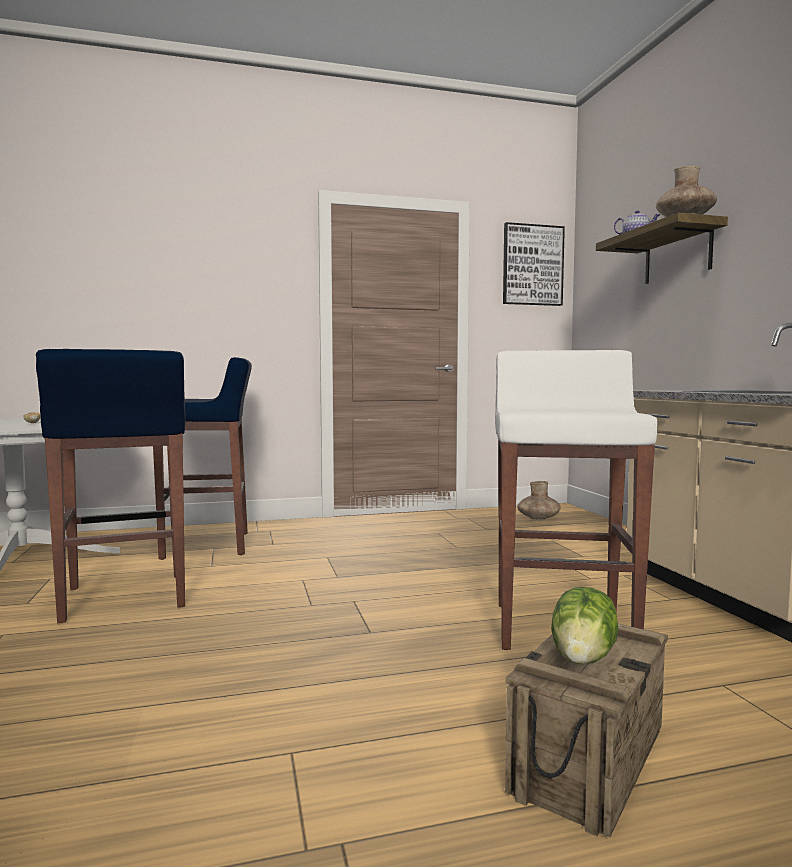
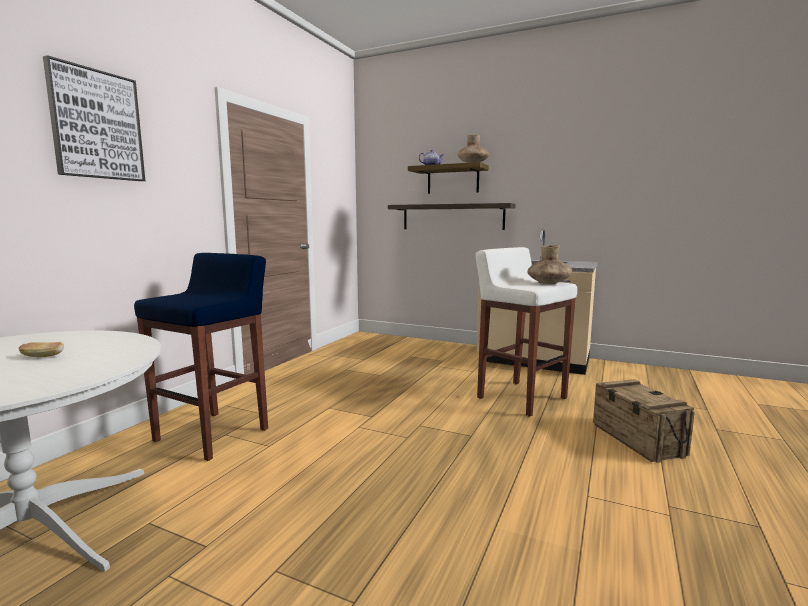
camera: 50 degrees left, 5 degrees up
blue stool [36,349,186,623] -> none
picture [503,222,565,306] -> picture moved to [43,55,145,181]
brown vase [517,481,561,520] -> brown vase moved to [527,245,572,284]
lettuce [551,587,618,665] -> none
none -> shelf [388,203,515,230]

